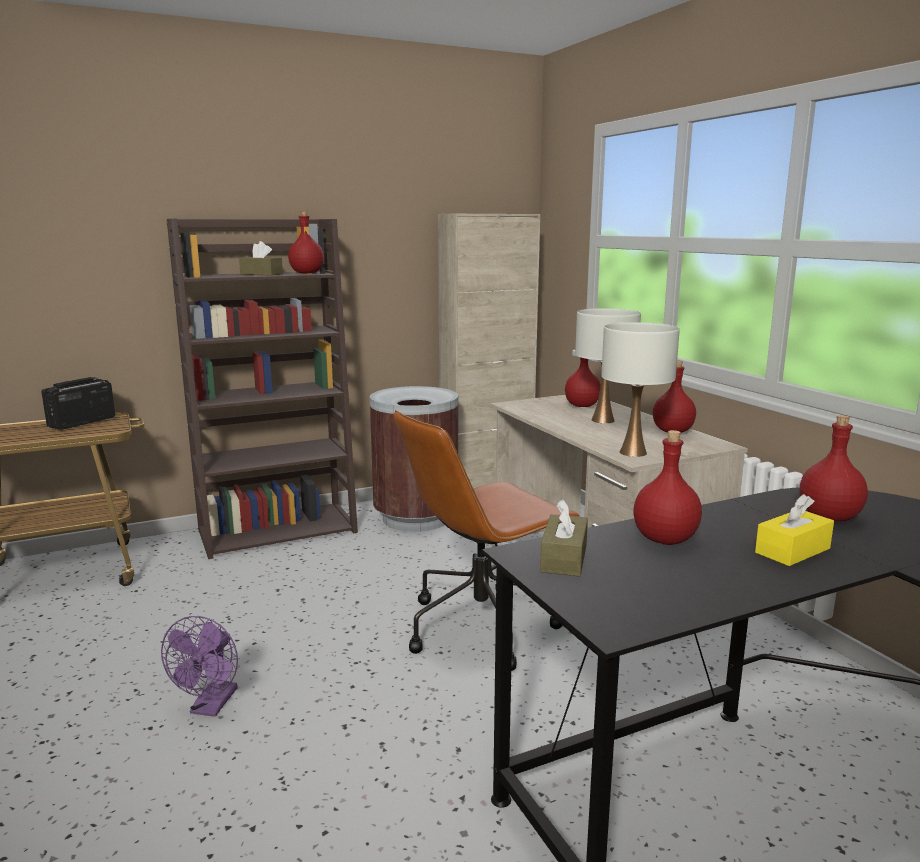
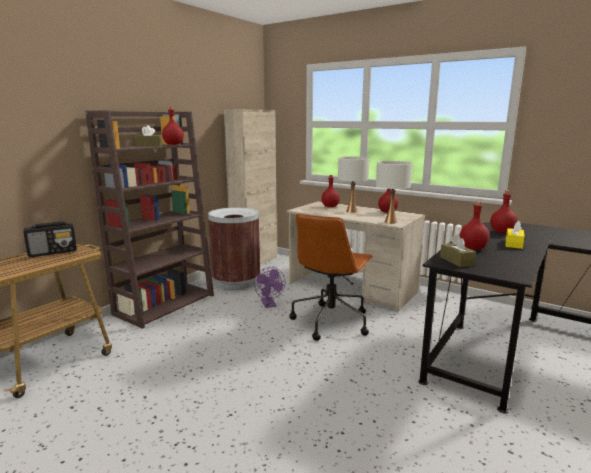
camera: 30 degrees left, 0 degrees up
radio [42,377,115,430] -> radio turned 120 degrees counterclockwise [24,221,77,257]
purple fan [161,616,238,717] -> purple fan moved to [254,267,285,308]

